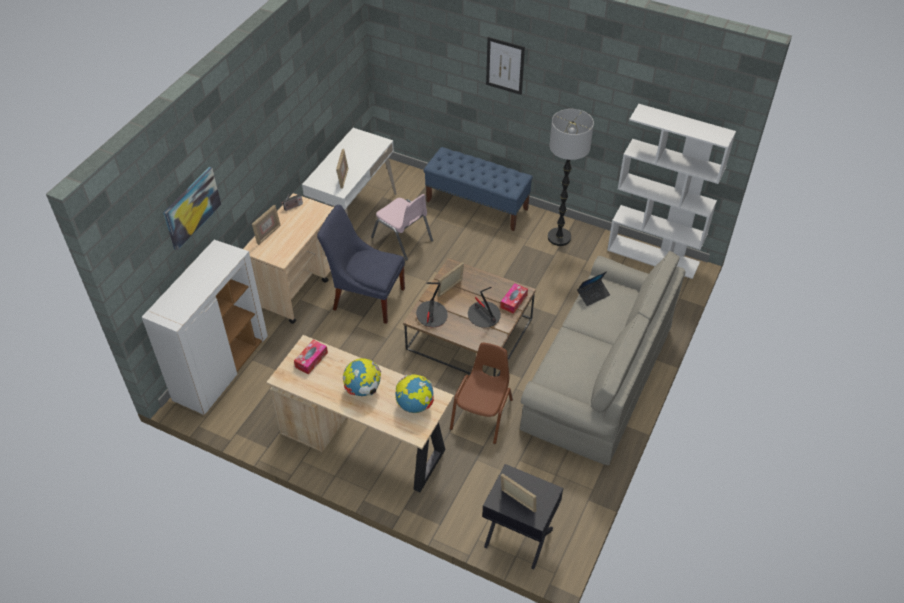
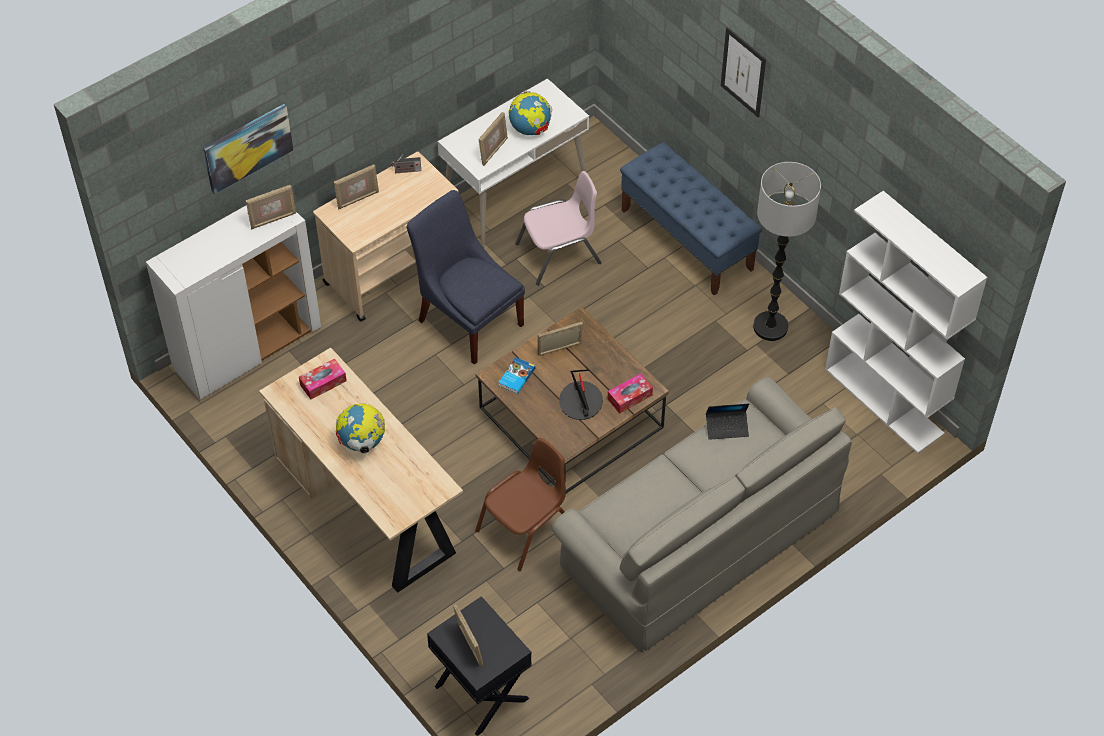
camera: 25 degrees right, 5 degrees up
pink chair [371,194,433,261] -> pink chair turned 90 degrees counterclockwise [515,171,602,285]
globe [395,374,434,413] -> globe moved to [509,90,552,135]
table lamp [416,282,448,327] -> book [498,357,536,394]
none -> picture frame [246,185,296,229]

